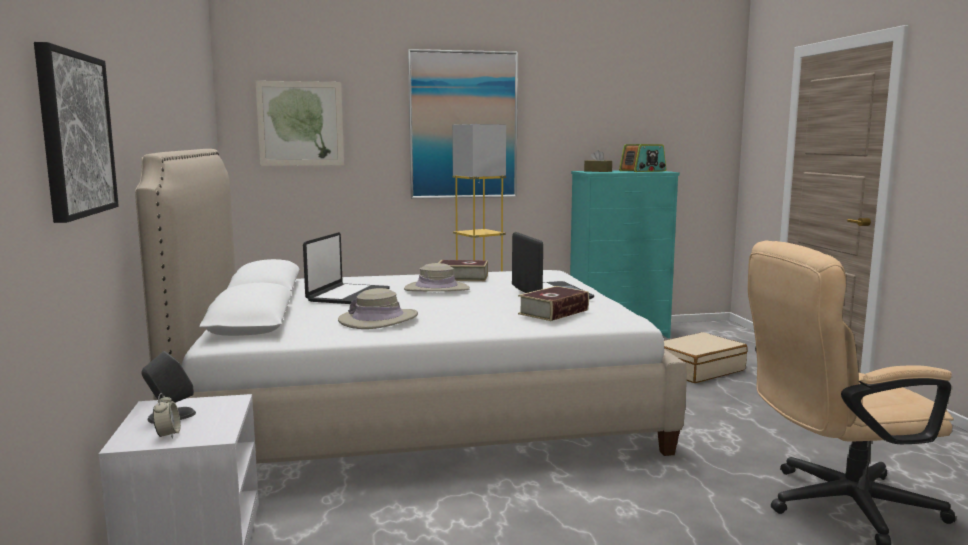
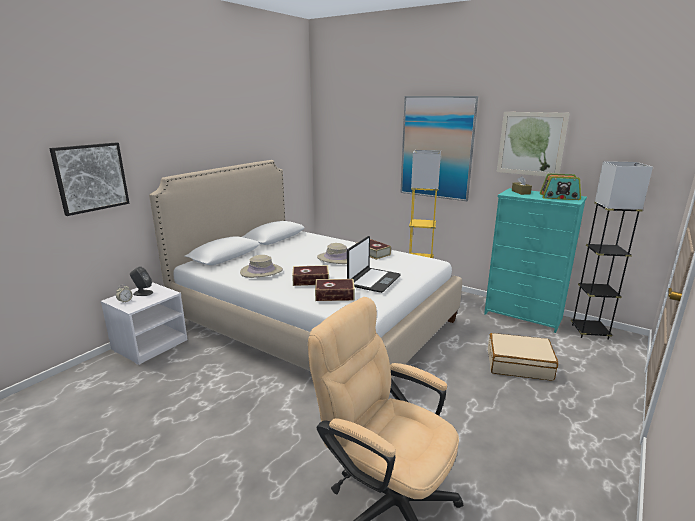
camera: 45 degrees right, 10 degrees up
picture [255,81,344,166] -> picture moved to [497,112,570,177]
laptop [303,232,390,304] -> none
none -> book [292,265,329,286]
none -> grey floor lamp [571,161,653,340]

